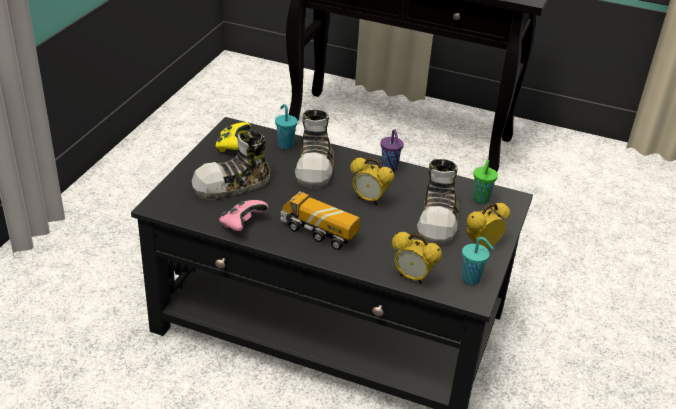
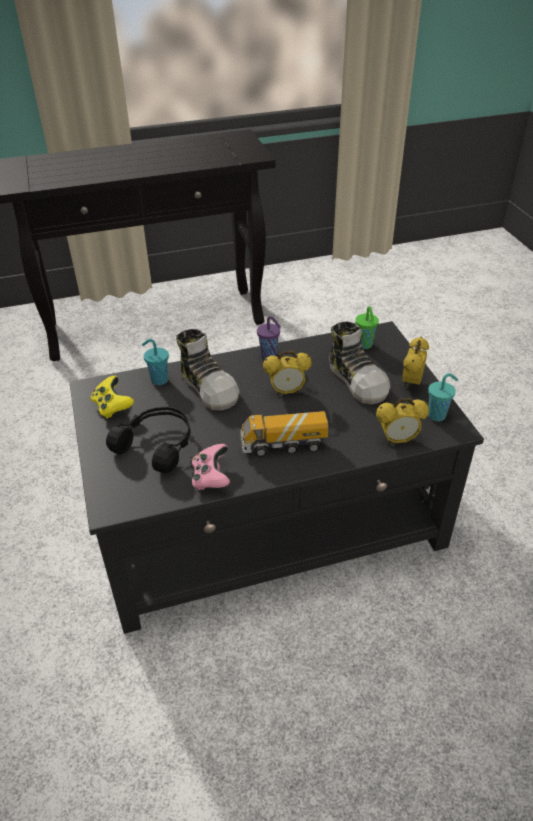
camera: 35 degrees left, 5 degrees up
shoe [192,131,270,200] -> black headphones [106,407,191,473]

